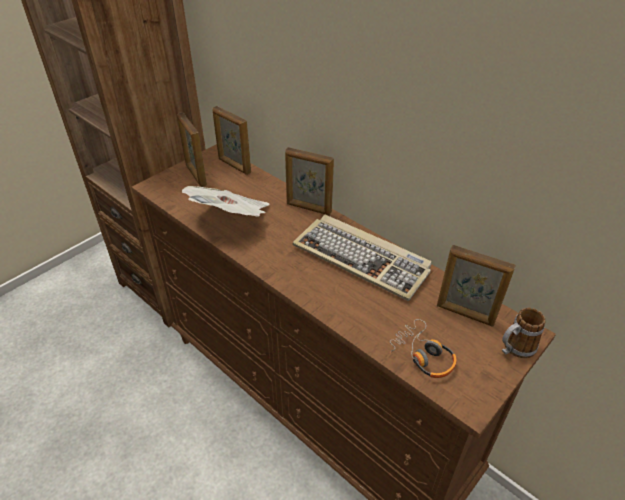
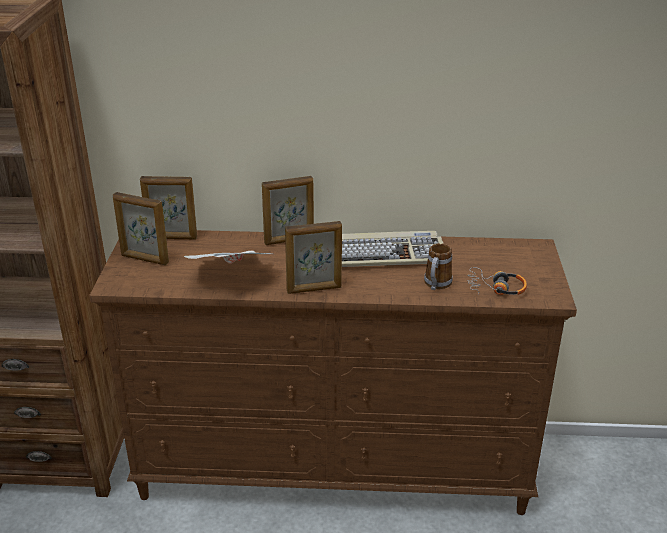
camera: 40 degrees left, 10 degrees down
picture frame [437,245,516,327] -> picture frame moved to [285,221,342,294]
mug [502,308,546,358] -> mug moved to [424,243,453,290]

